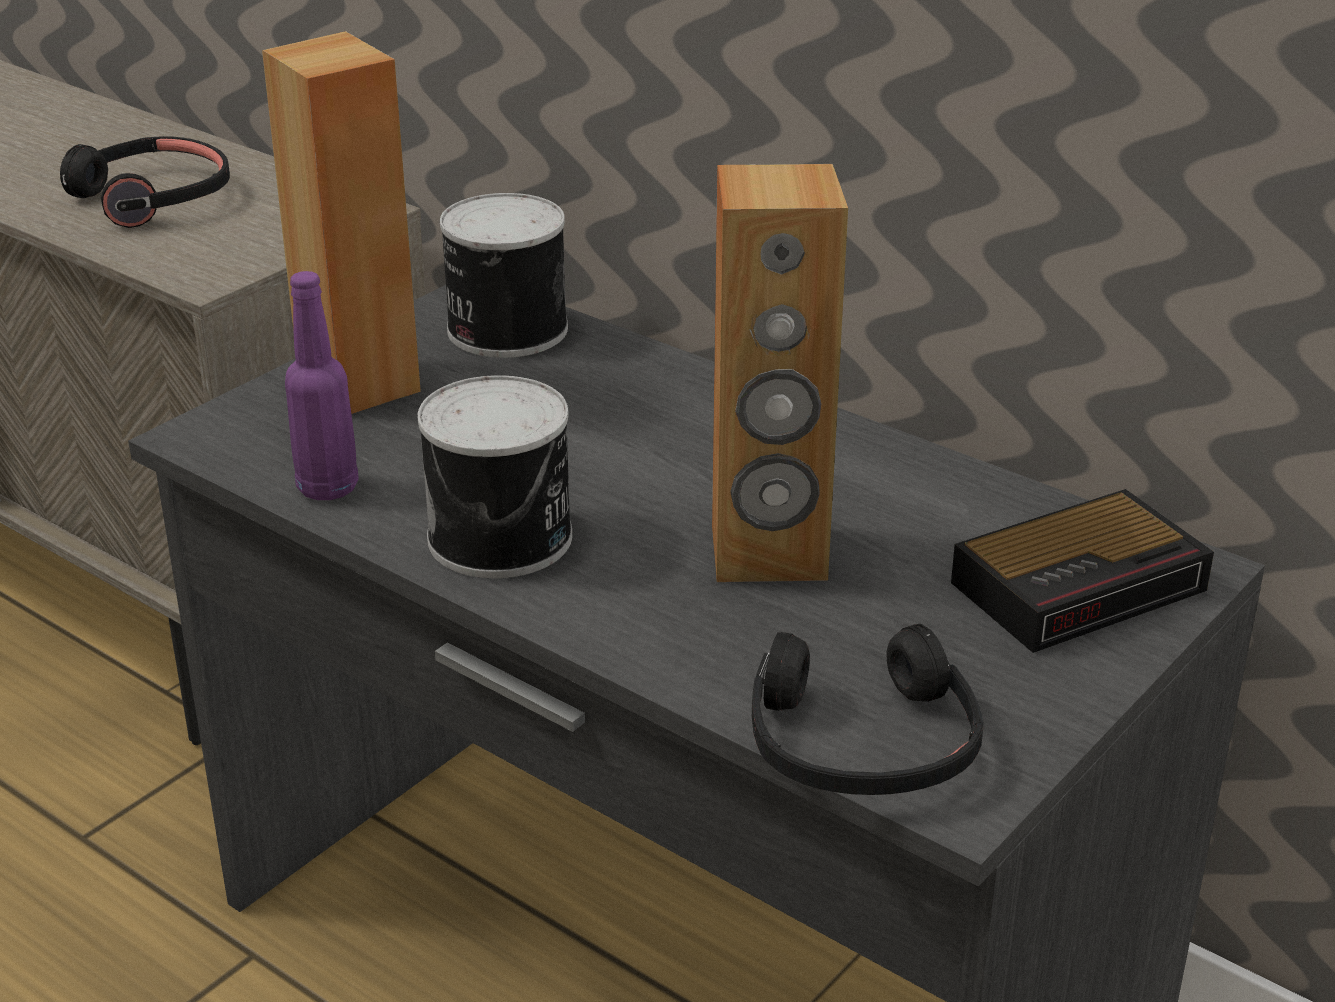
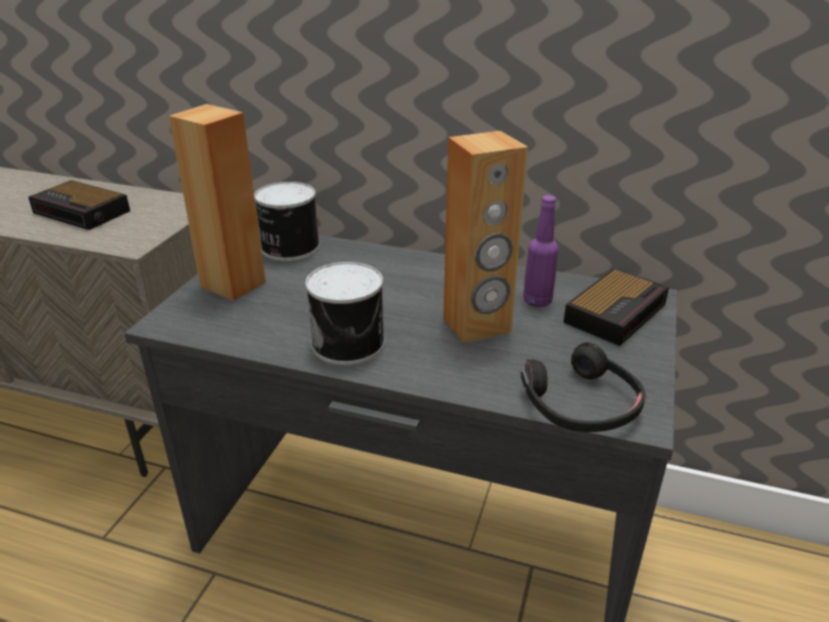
camera: 20 degrees left, 0 degrees up
black headphones [60,136,230,228] -> alarm clock [28,180,130,230]
purple bottle [285,271,359,500] -> purple bottle moved to [523,195,559,307]

